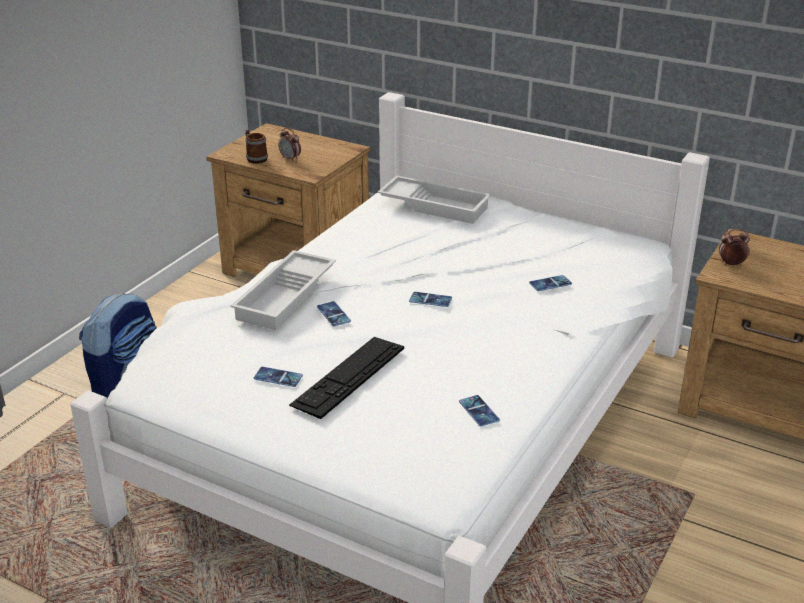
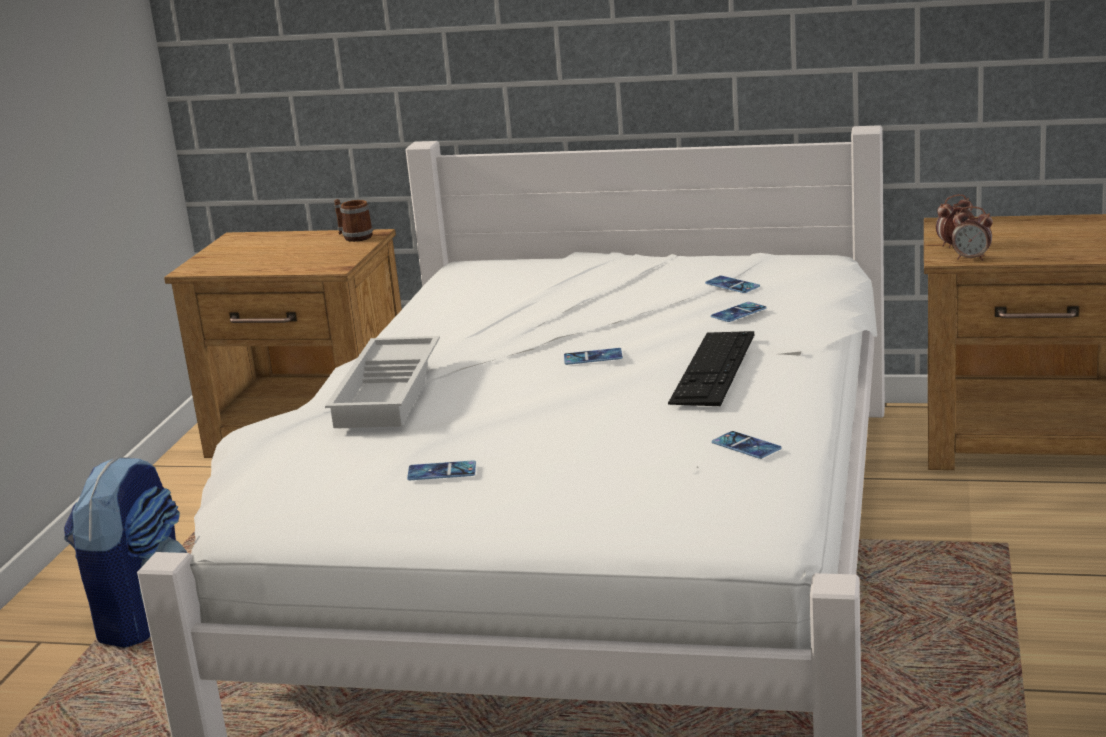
camera: 15 degrees left, 10 degrees down
mug [245,130,268,164] -> mug moved to [334,199,373,242]
alarm clock [278,128,301,162] -> alarm clock moved to [951,206,993,261]
keyboard [289,337,404,419] -> keyboard moved to [668,331,754,406]
phone [317,301,351,326] -> phone moved to [705,276,760,293]
white tray [378,175,491,224] -> none

